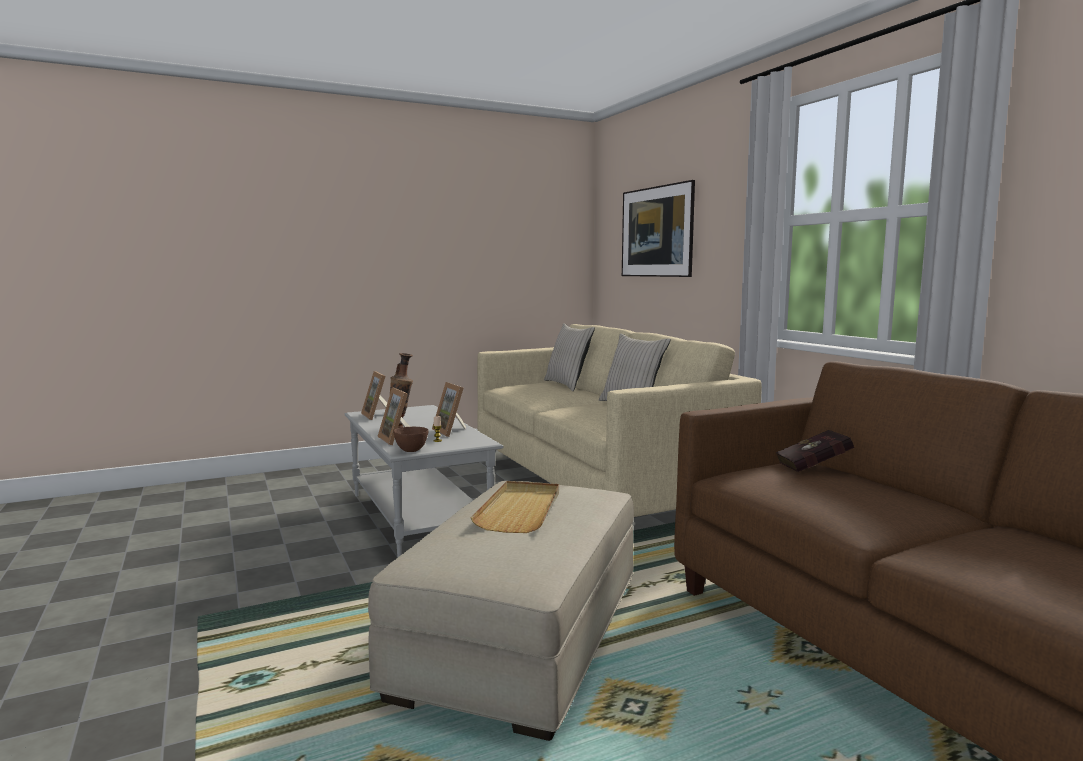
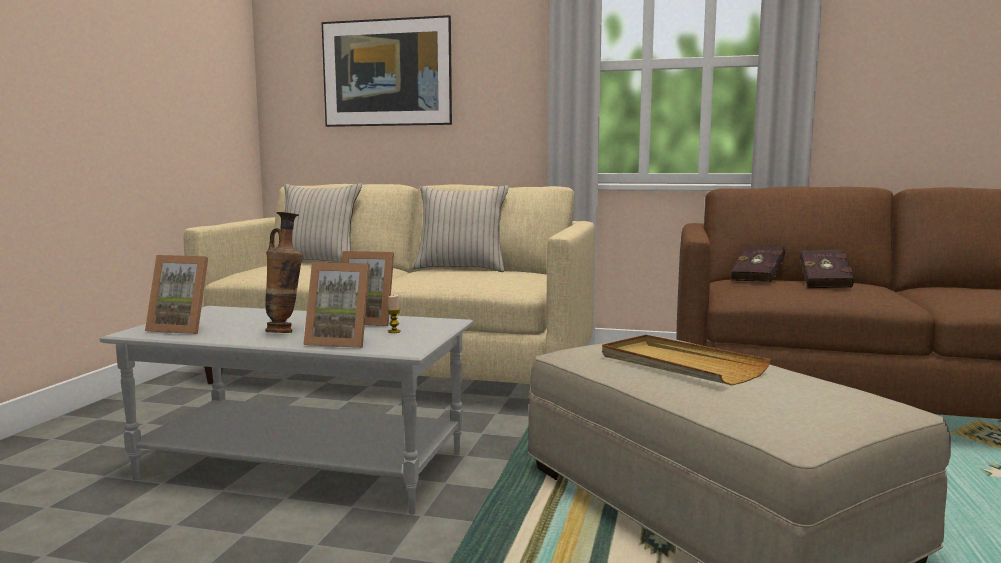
camera: 50 degrees left, 0 degrees up
brown bowl [393,427,429,452] -> none
none -> red book [800,250,854,288]

